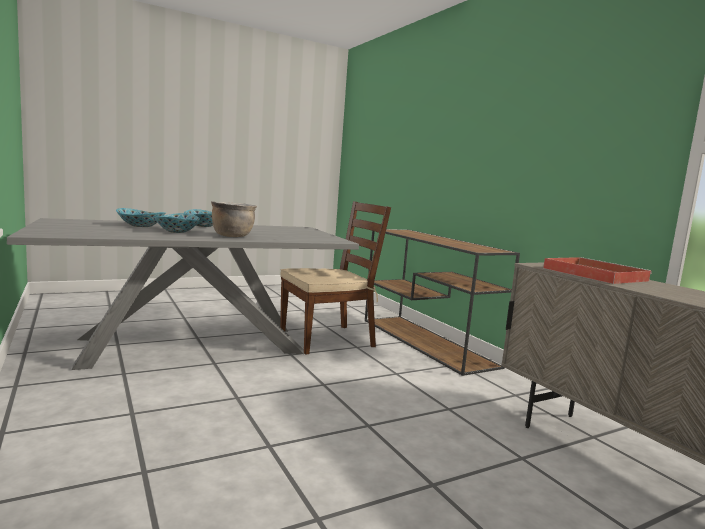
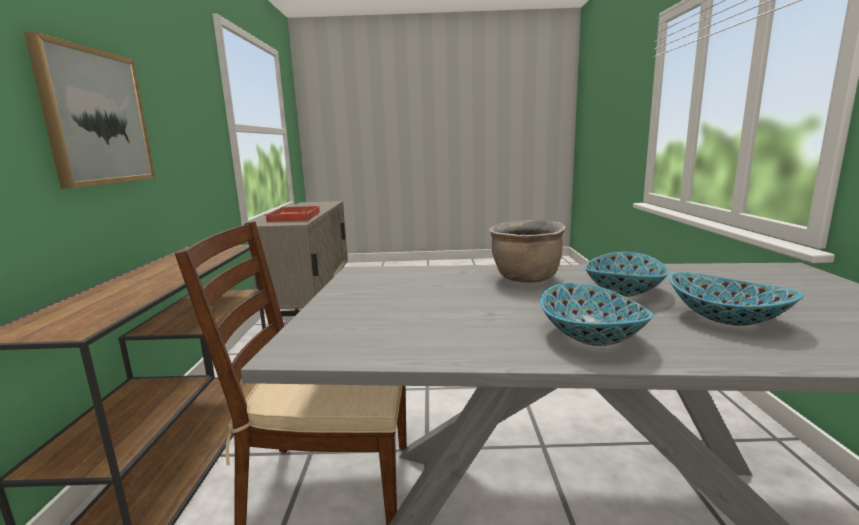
camera: 150 degrees left, 5 degrees up
none -> picture [24,32,155,189]

